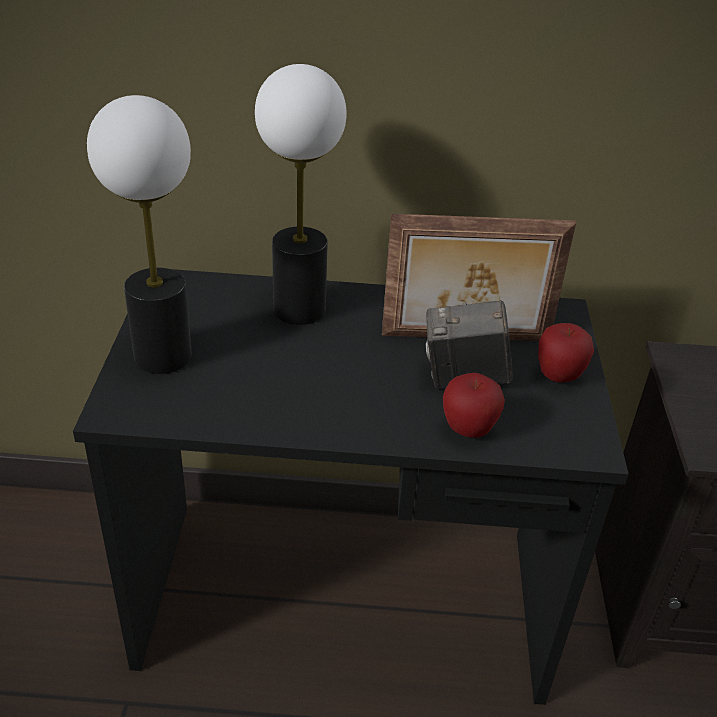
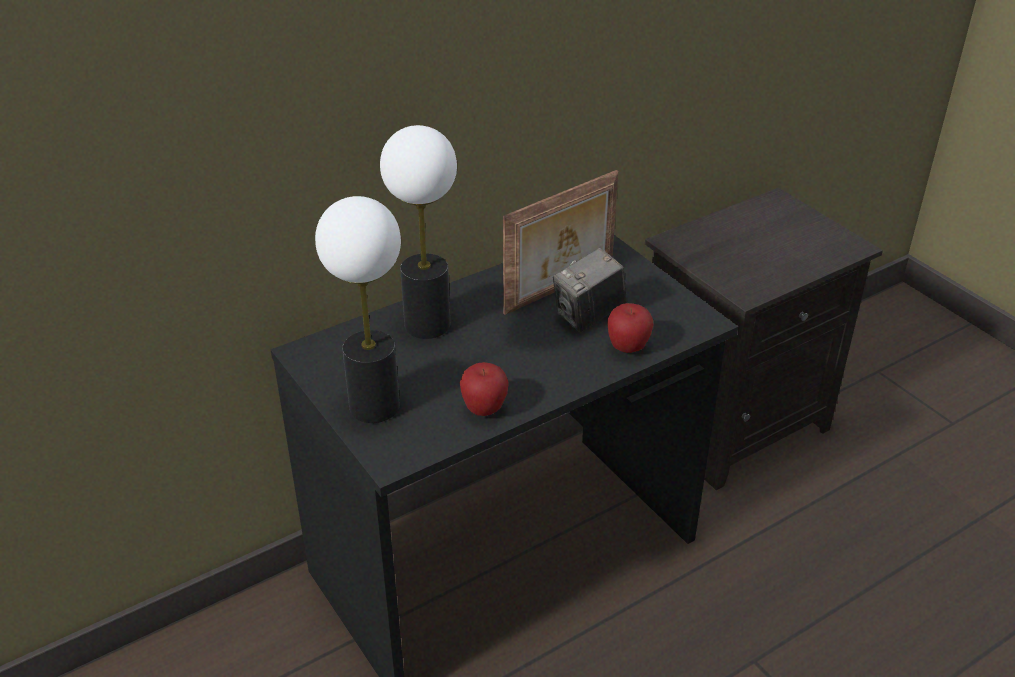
camera: 35 degrees left, 0 degrees up
apple [538,323,594,382] -> apple moved to [460,362,509,416]

